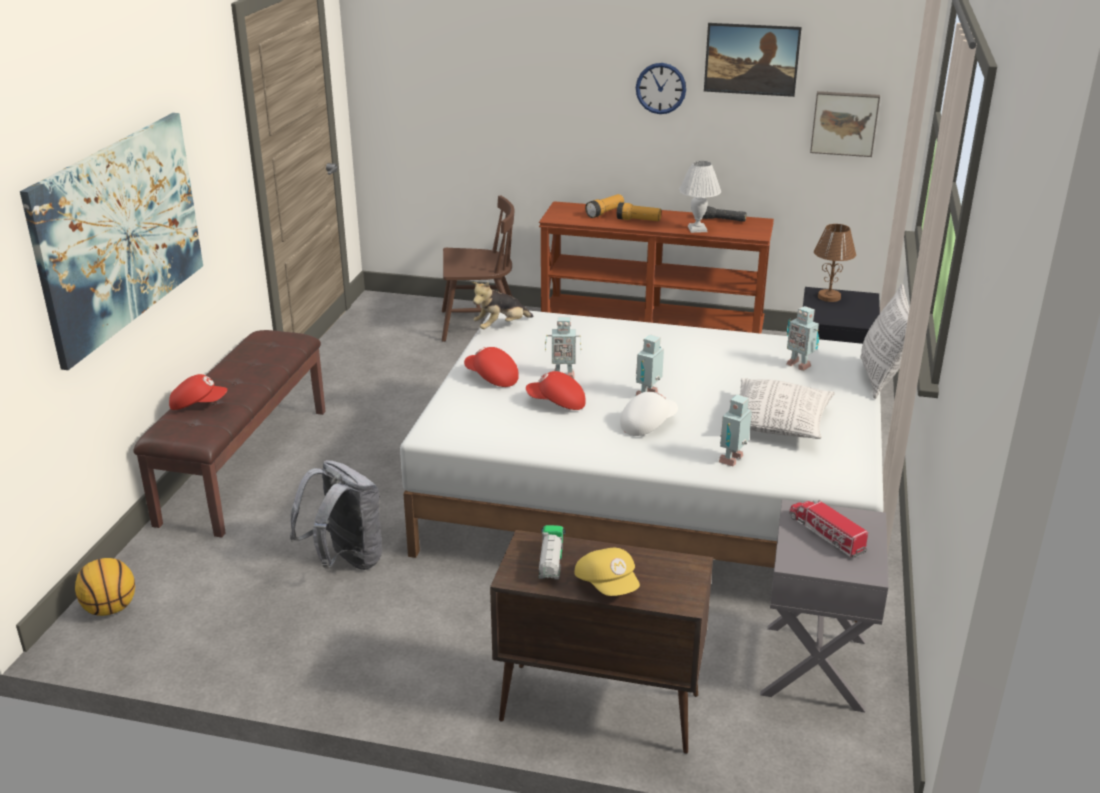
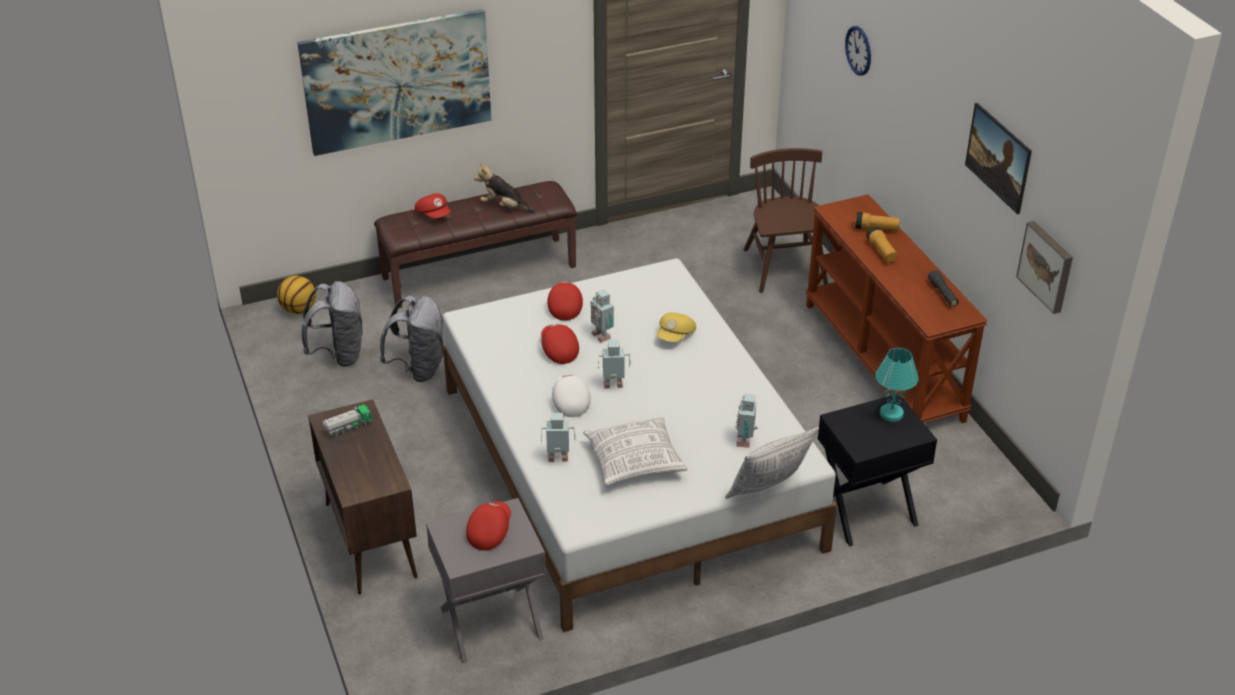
camera: 55 degrees right, 10 degrees up
brown chair [442,196,514,342] -> brown chair turned 150 degrees counterclockwise [744,148,828,293]
plush toy [472,282,533,329] -> plush toy moved to [474,163,535,213]
yellow cap [574,548,640,596] -> yellow cap moved to [657,312,696,342]
white cap [620,391,678,436] -> white cap turned 120 degrees counterclockwise [552,374,591,417]
wall clock [636,63,686,114] -> wall clock moved to [845,26,871,76]
white table lamp [679,161,721,233] -> none
toy truck [789,500,868,558] -> red cap [466,501,511,551]
brown table lamp [814,224,856,302] -> turquoise table lamp [875,348,919,422]
none -> grey backpack [301,281,362,367]

